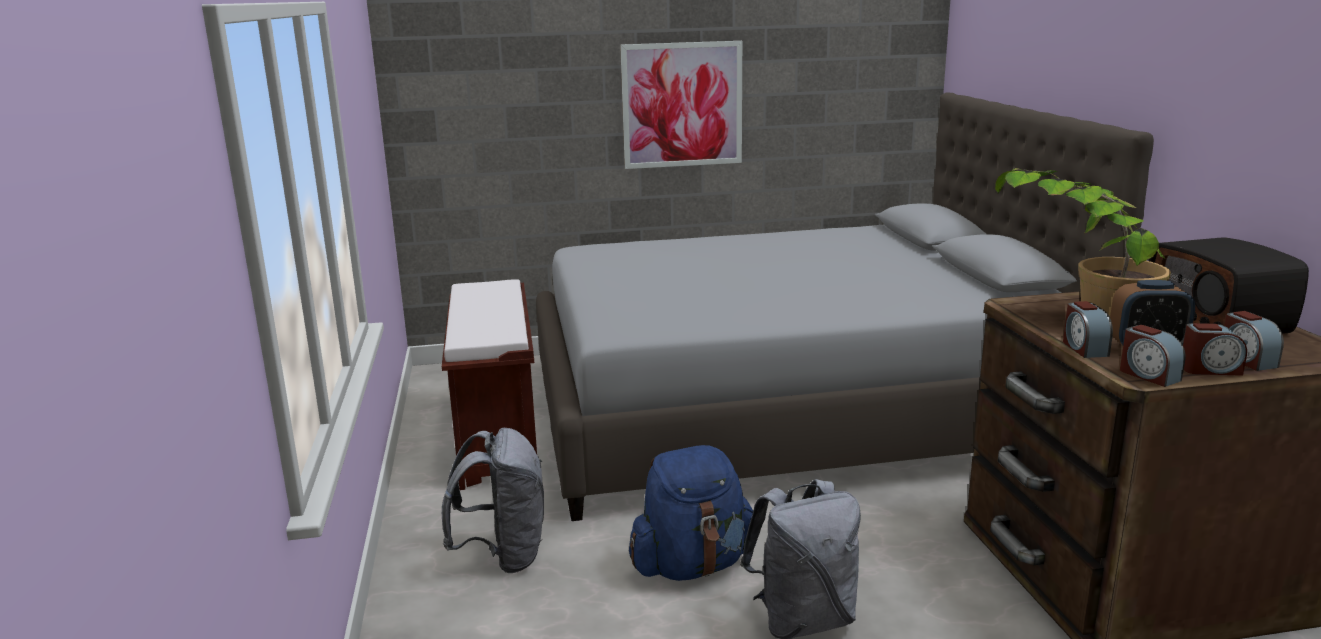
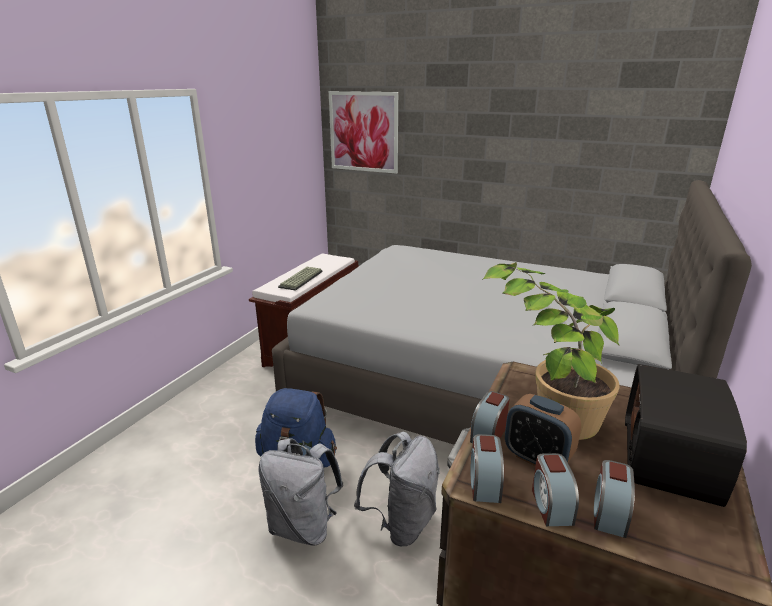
camera: 35 degrees right, 5 degrees up
grey backpack [442,428,544,573] -> grey backpack moved to [354,432,440,546]
picture [620,41,742,169] -> picture moved to [329,91,398,174]
alarm clock [1183,323,1247,376] -> alarm clock turned 45 degrees clockwise [532,453,579,526]
none -> keyboard [278,267,323,291]

